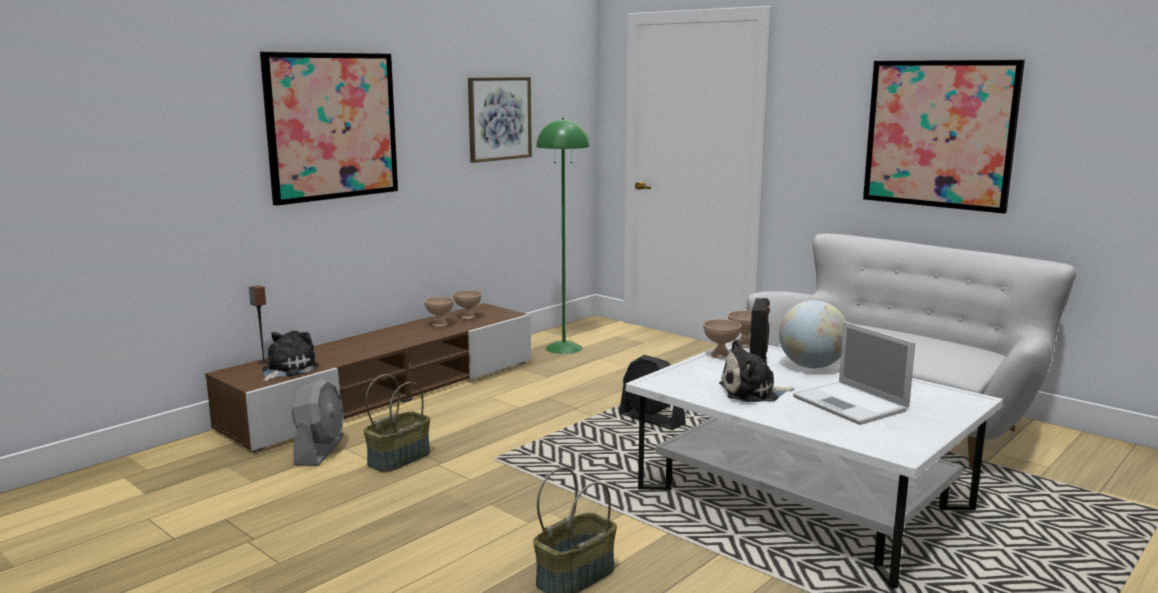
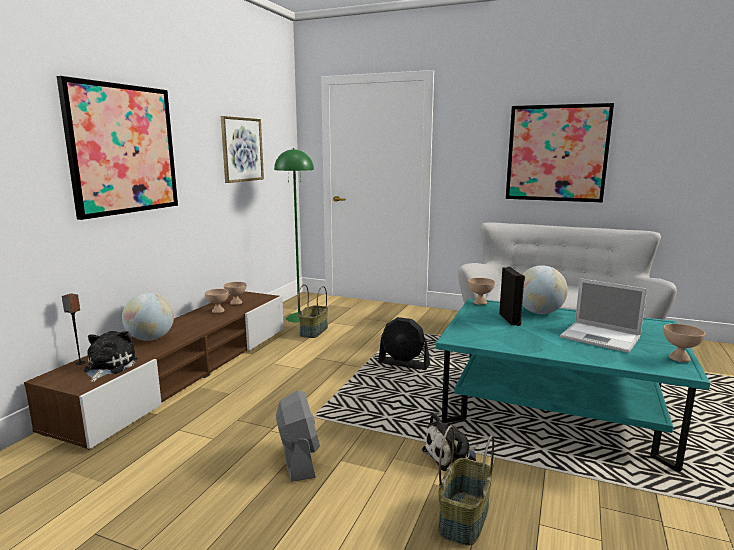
camera: 20 degrees left, 0 degrees up
grey fan [292,379,344,466] -> grey fan moved to [276,390,320,482]
basket [363,374,430,472] -> basket moved to [298,284,328,338]
white coffee table [626,338,1003,589] -> turquoise coffee table [435,298,711,472]
beige bowl [703,319,741,359] -> beige bowl moved to [664,324,706,362]
plush toy [719,339,794,402] -> plush toy moved to [422,413,479,471]
none -> globe [122,293,174,341]

